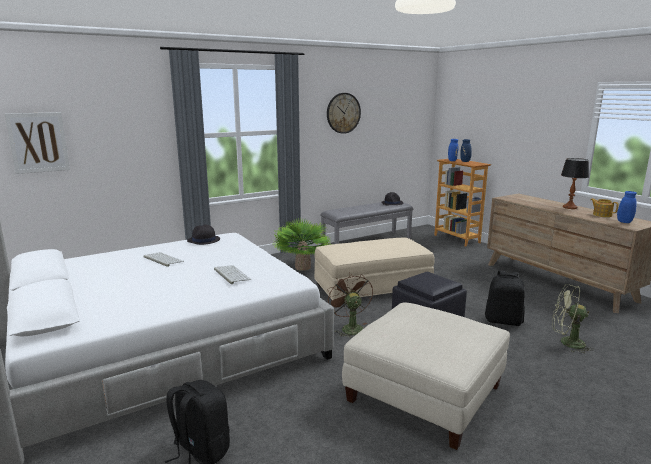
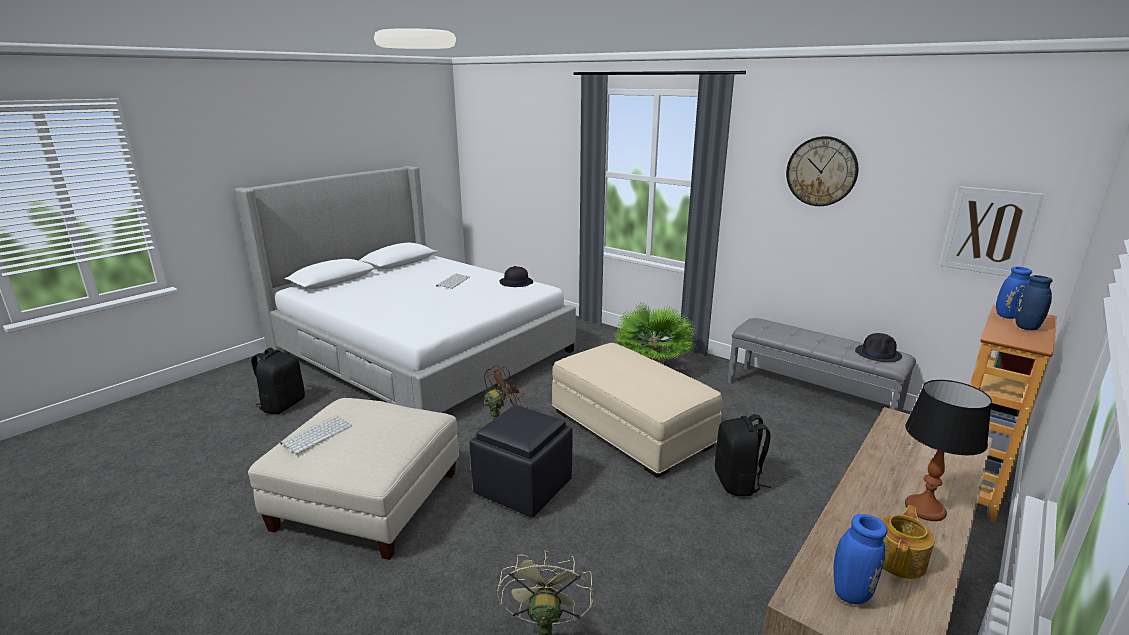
camera: 70 degrees right, 5 degrees up
picture [4,112,70,174] -> picture moved to [940,186,1044,277]
keyboard [214,265,252,284] -> keyboard moved to [280,415,352,454]
black backpack [485,270,525,326] -> black backpack moved to [715,414,771,496]

